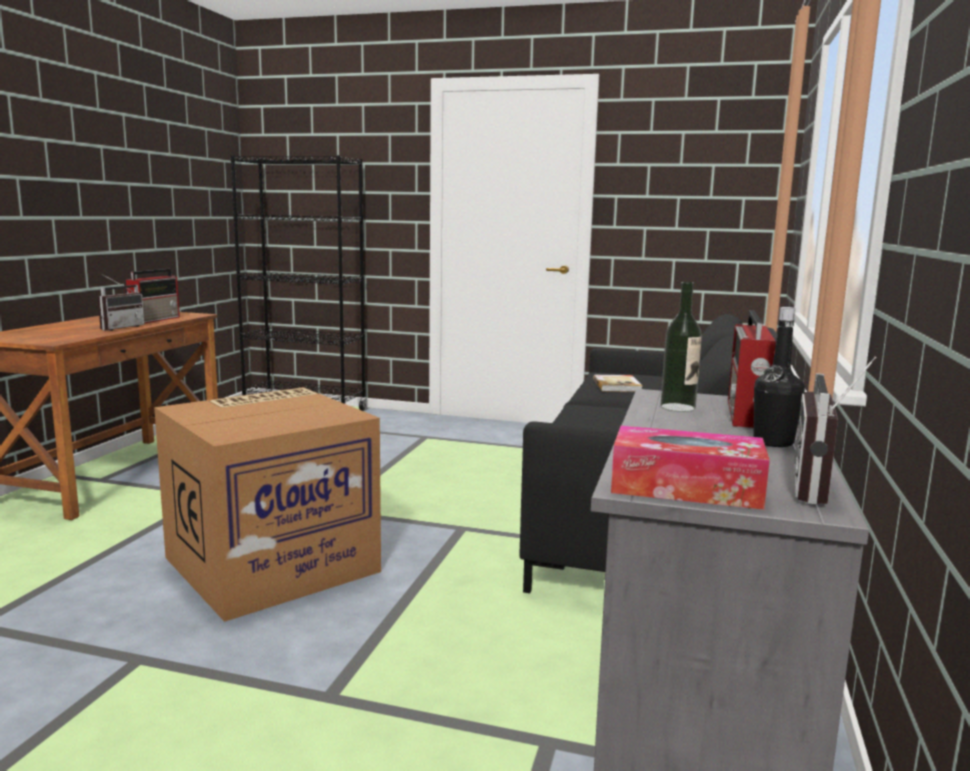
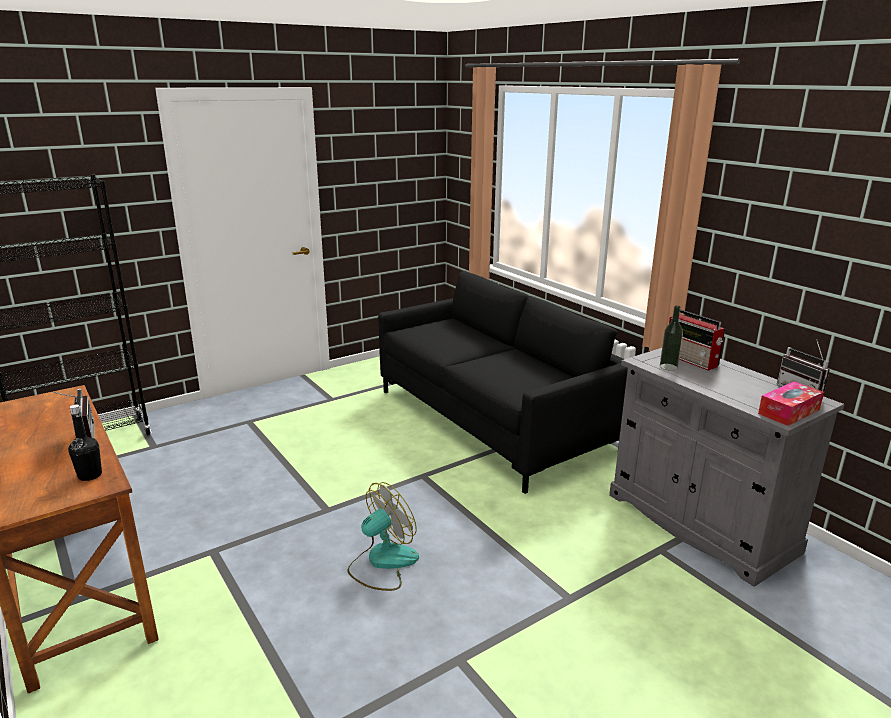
camera: 50 degrees left, 10 degrees up
radio [124,269,180,323] -> none
cardboard box [154,387,381,622] -> fan [348,482,419,591]
book [593,375,643,392] -> none
black bottle [754,307,805,447] -> black bottle moved to [68,404,102,481]

